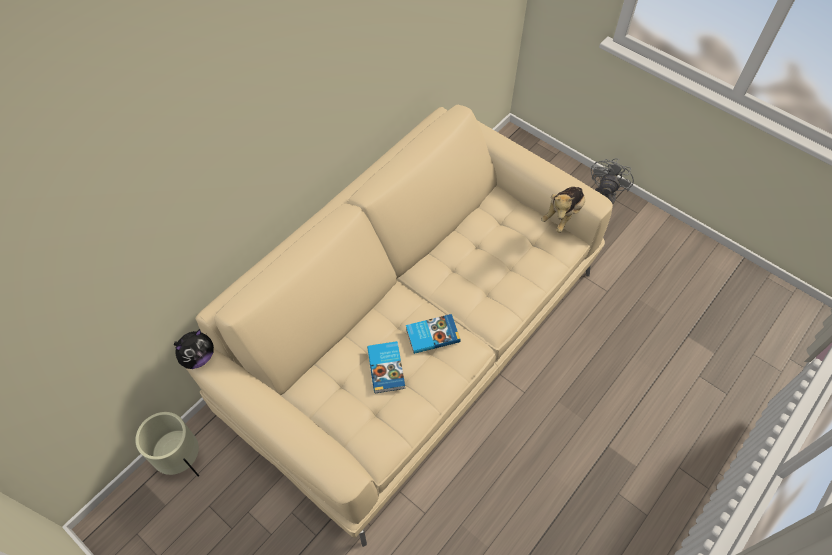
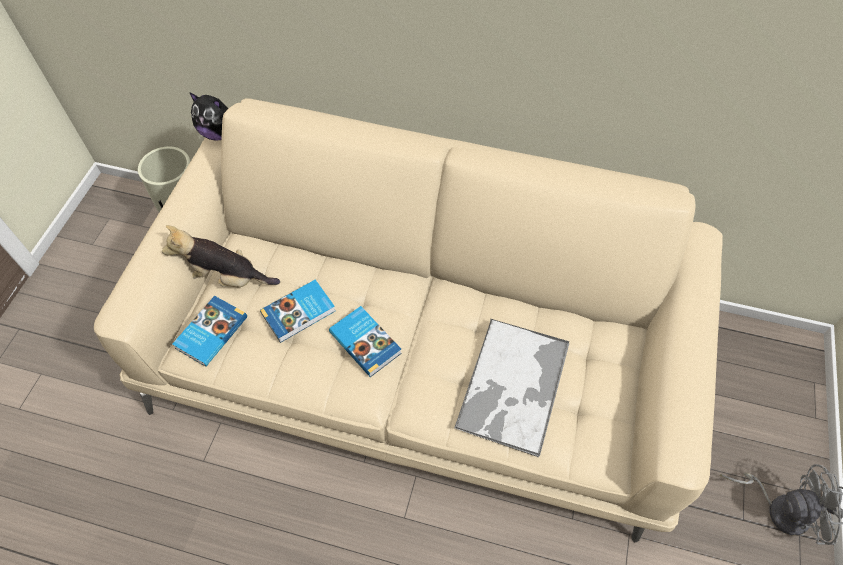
camera: 65 degrees right, 0 degrees up
plush toy [541,187,585,233] -> plush toy moved to [162,225,280,287]
none -> book [172,296,247,367]
none -> tray [454,318,569,458]

